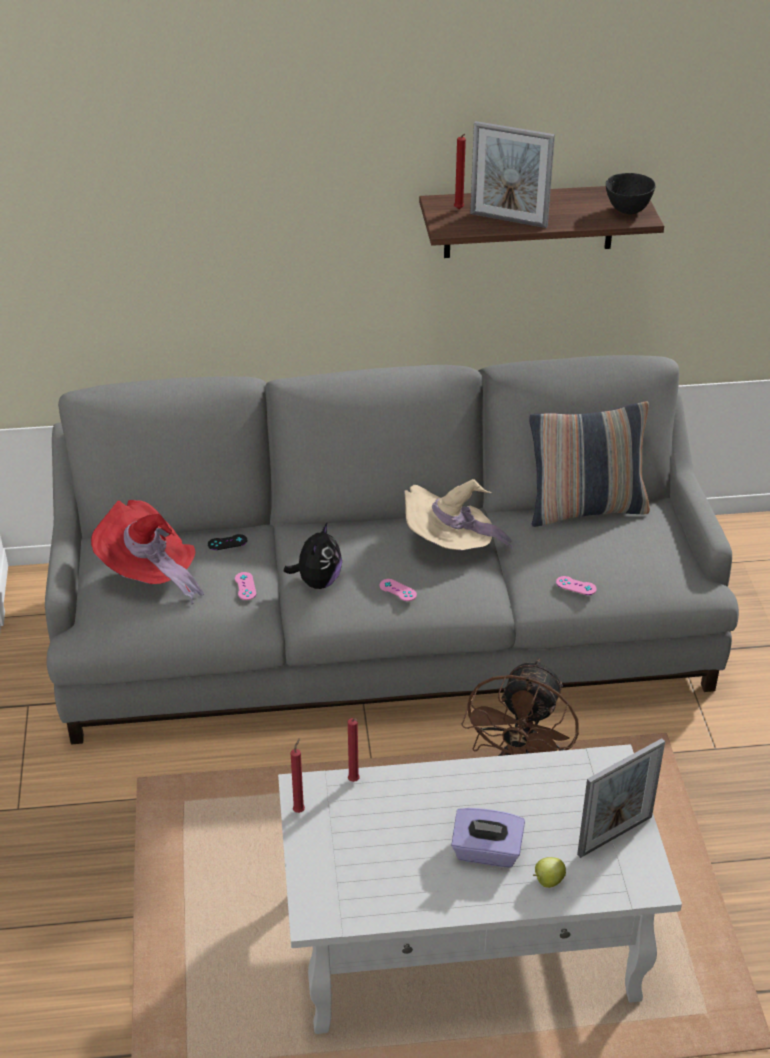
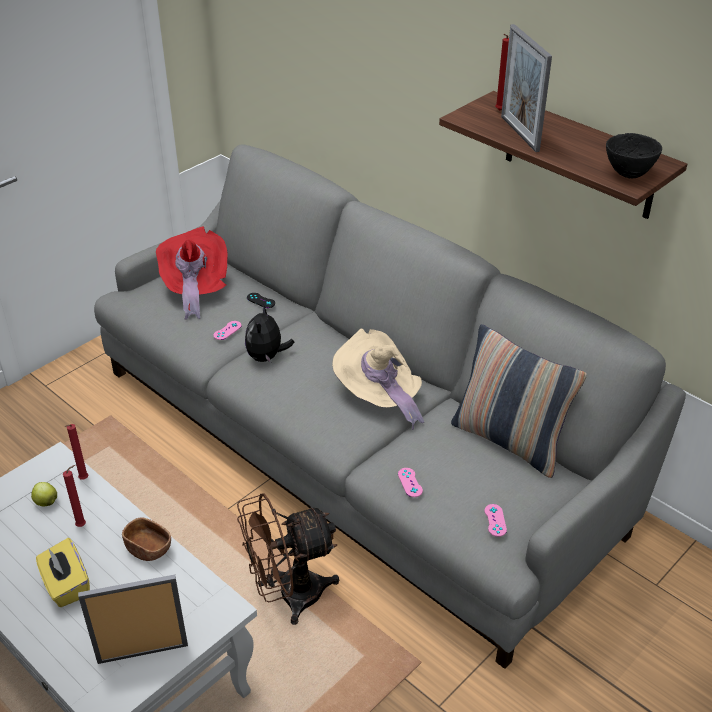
camera: 50 degrees right, 0 degrees up
plush toy [284,523,342,589] -> plush toy turned 120 degrees clockwise [245,304,295,363]
red candle [291,738,305,813] -> red candle moved to [63,465,86,527]
pink game controller [380,579,417,601] -> pink game controller moved to [484,504,507,537]
purple tissue box [451,808,525,867] -> yellow tissue box [36,538,90,607]
apple [533,857,566,888] -> apple moved to [31,482,57,506]
picture frame [577,738,665,858] -> picture frame turned 150 degrees clockwise [78,575,188,664]
none -> brown bowl [122,518,171,561]

